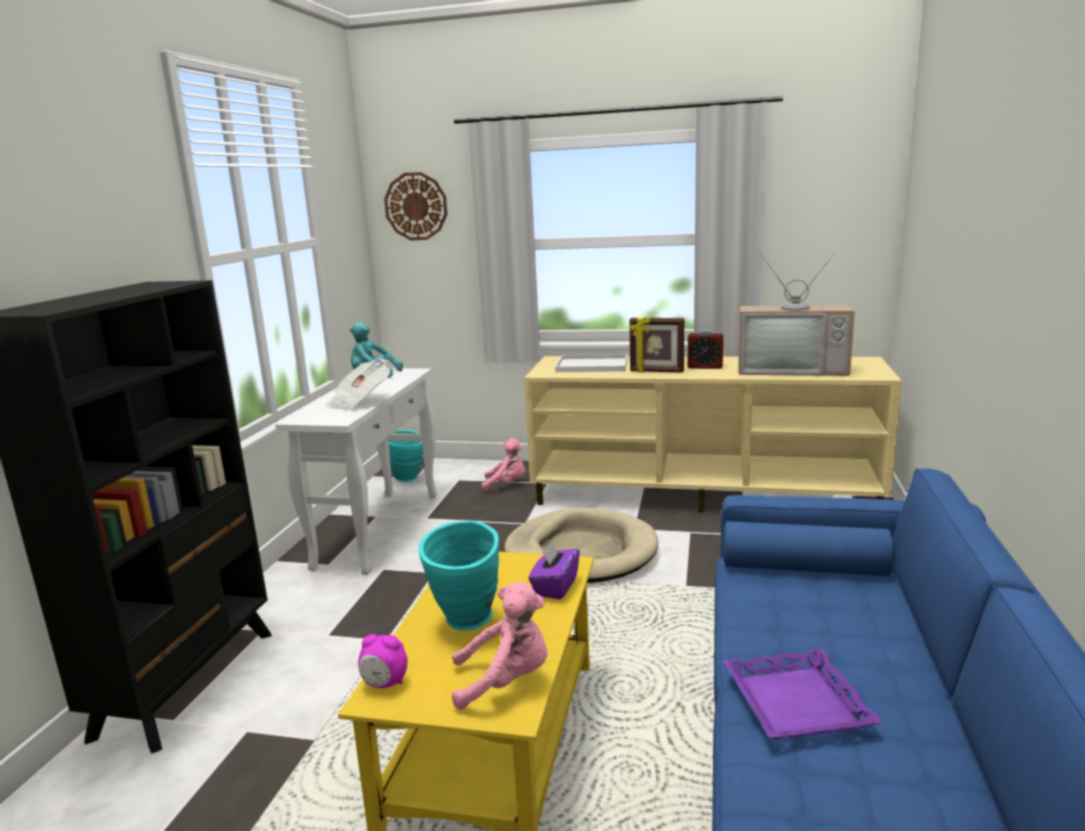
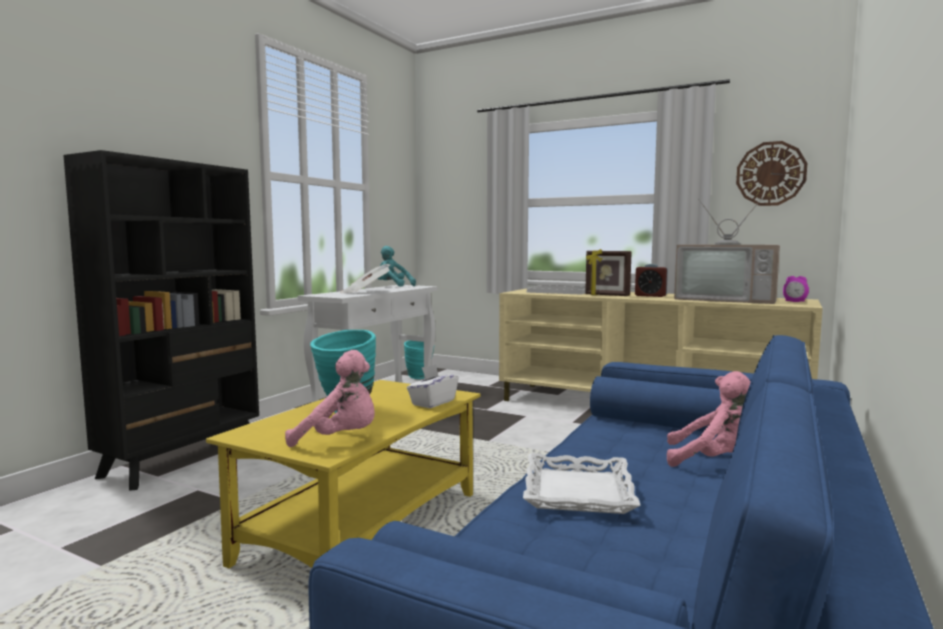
camera: 15 degrees right, 10 degrees down
alarm clock [358,634,408,688] -> alarm clock moved to [783,276,809,302]
wall clock [384,172,448,240] -> wall clock moved to [736,141,807,206]
pink plush toy [481,438,525,491] -> pink plush toy moved to [667,371,751,467]
beige dog bed [504,507,658,583] -> none
purple tissue box [529,541,580,600] -> white tissue box [407,364,459,408]
purple tray [723,648,883,740] -> white tray [523,453,641,514]

